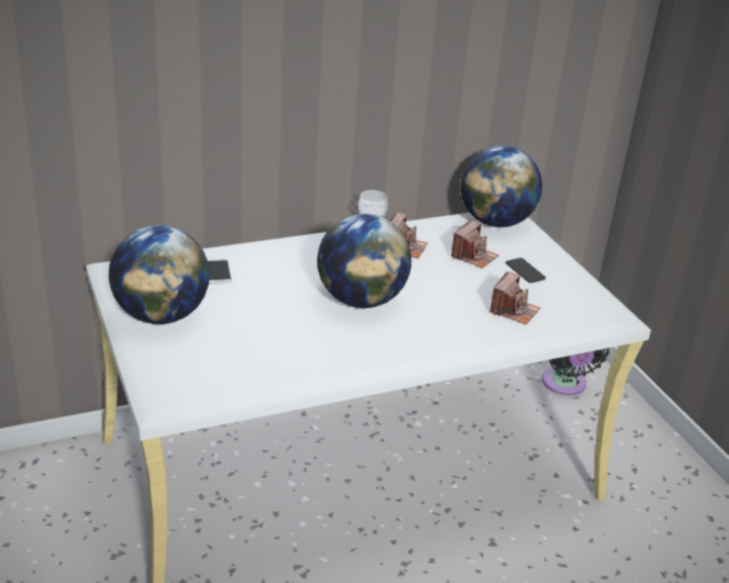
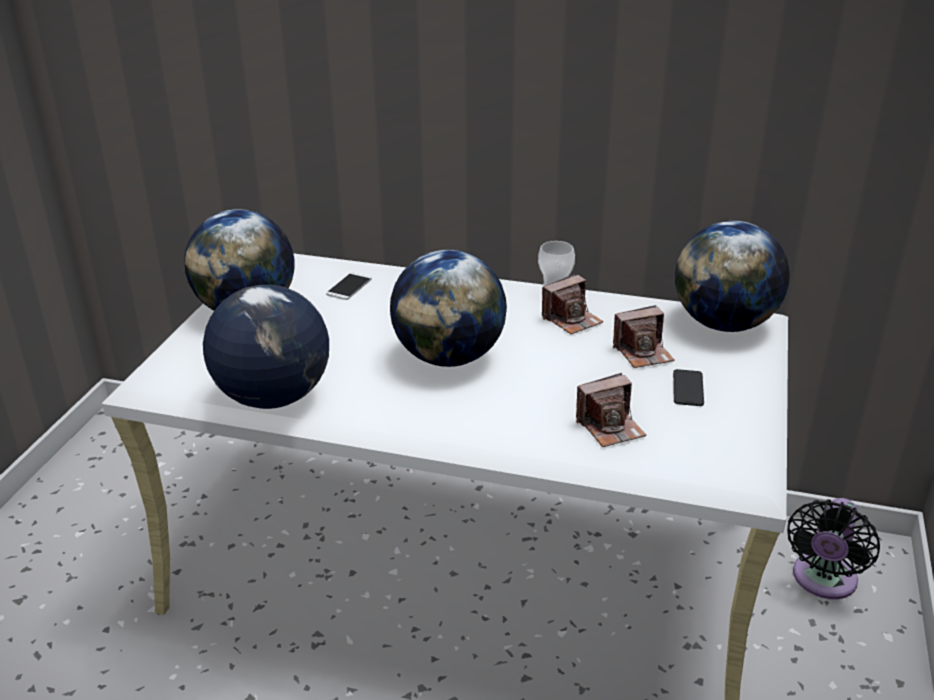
camera: 40 degrees right, 0 degrees up
none -> globe [203,284,329,409]

